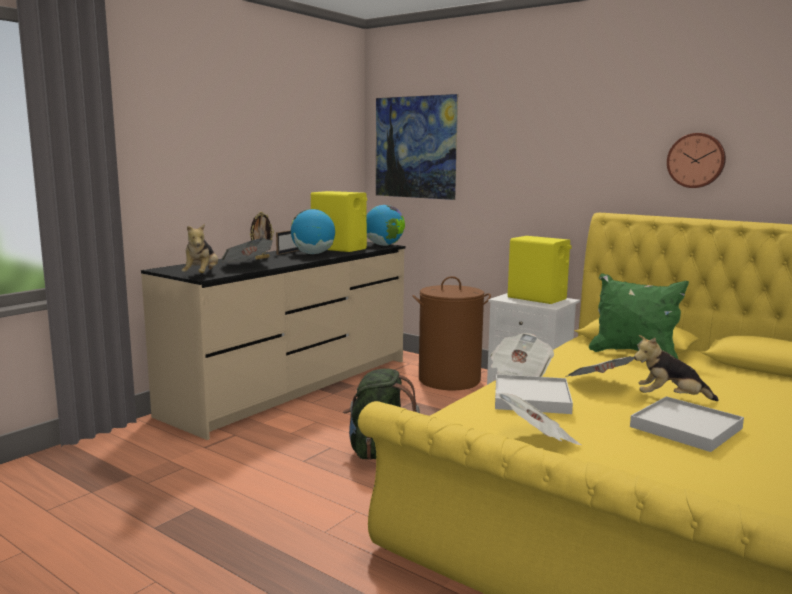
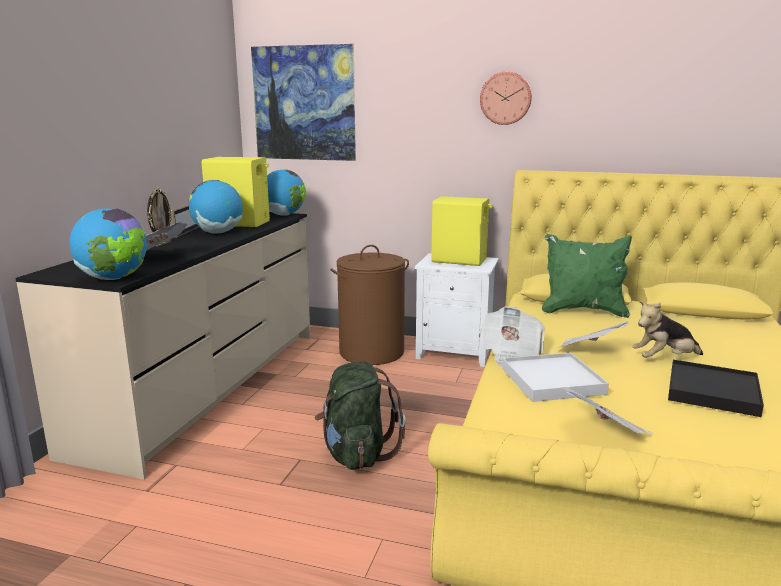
camera: 20 degrees left, 5 degrees up
plush toy [181,224,218,273] -> globe [69,208,147,280]
white tray [630,396,744,452] -> black tray [668,360,764,417]
wall clock [667,133,726,188] -> wall clock moved to [480,72,532,125]

